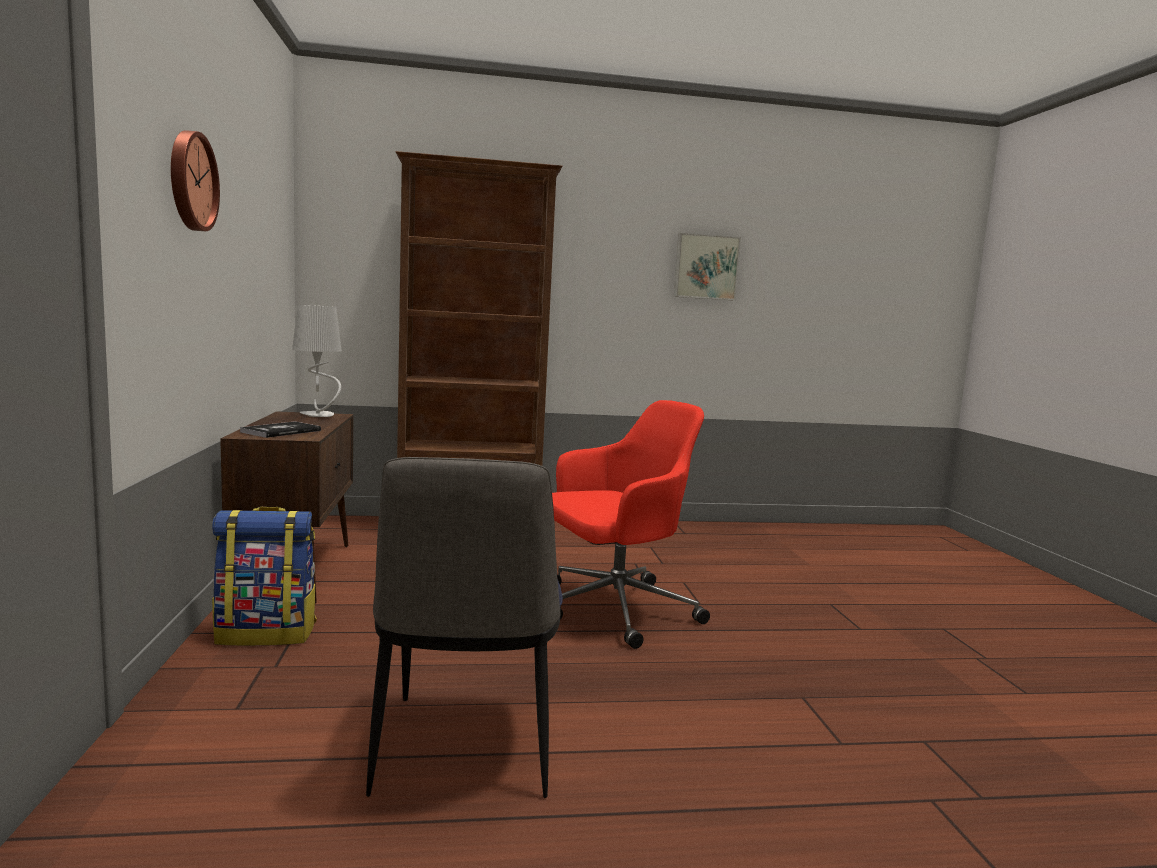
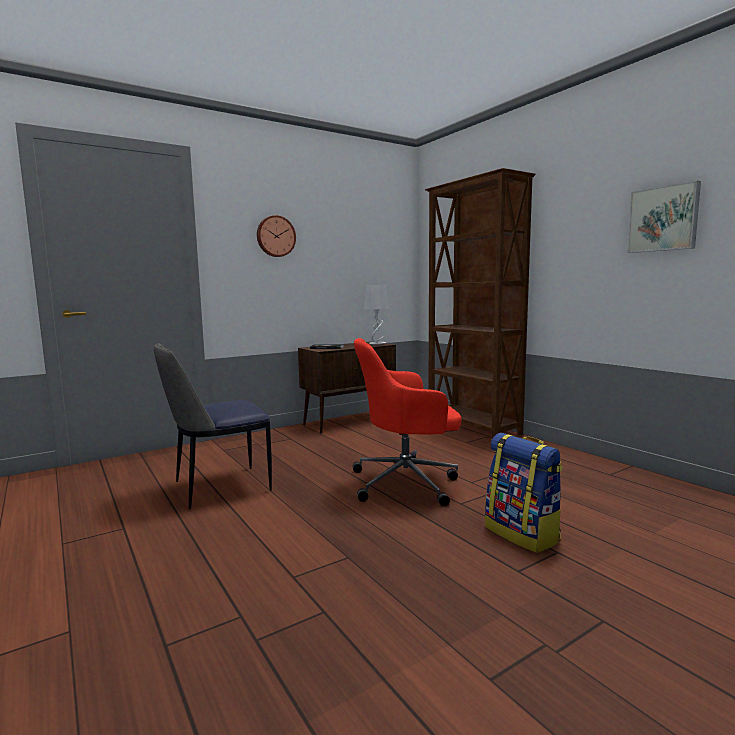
camera: 65 degrees right, 0 degrees up
backpack [212,507,317,646] -> backpack moved to [485,433,563,553]
red office chair [552,400,710,649] -> red office chair turned 135 degrees clockwise [353,338,462,506]

